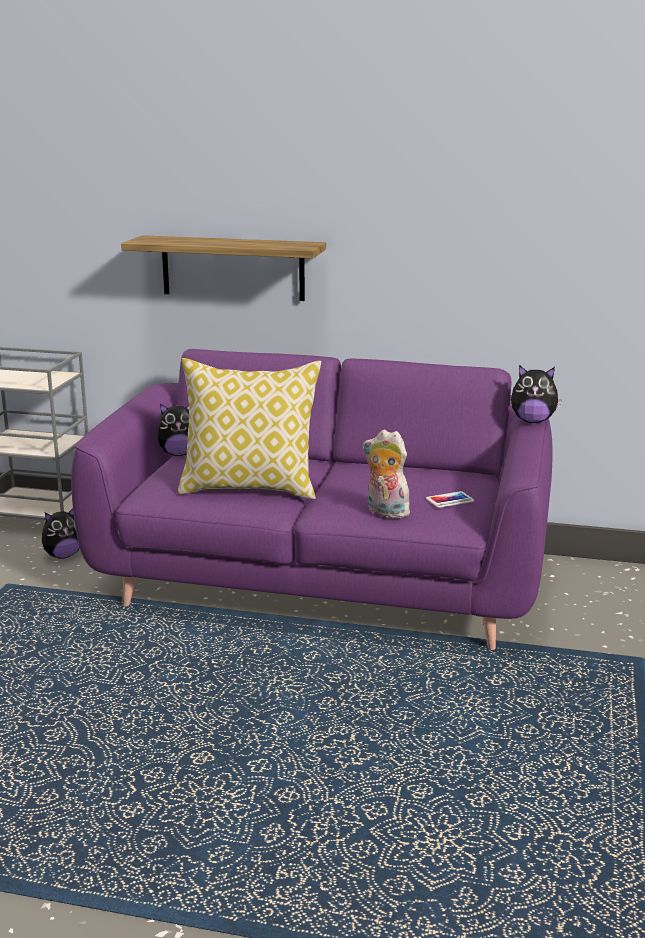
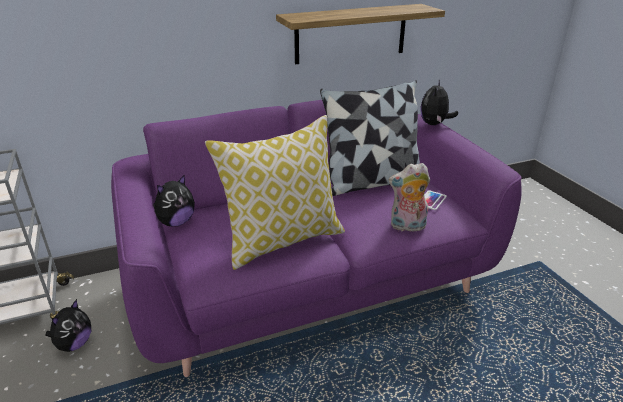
camera: 35 degrees left, 10 degrees up
shelf [121,235,326,301] -> shelf moved to [276,4,445,64]
plush toy [511,365,562,423] -> plush toy turned 135 degrees clockwise [420,80,458,125]
none -> pillow [320,80,420,196]

